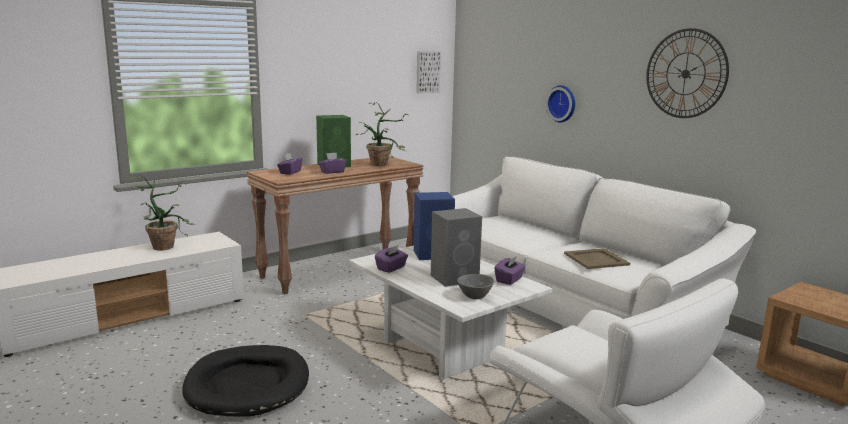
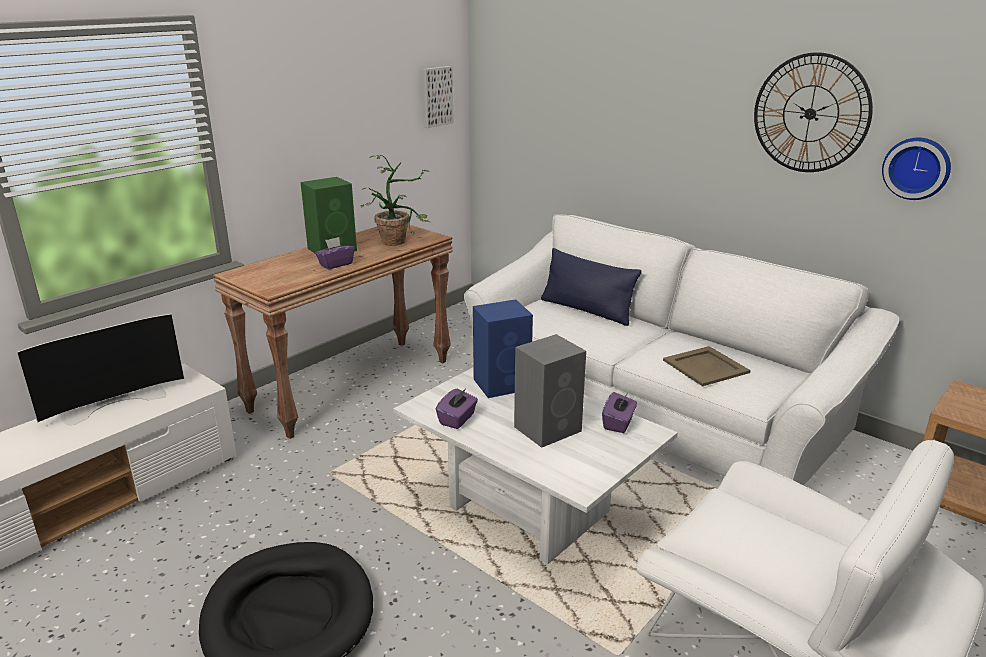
camera: 10 degrees left, 10 degrees up
potted plant [130,176,195,250] -> television [17,314,185,426]
purple tissue box [277,153,302,175] -> none
grey bowl [457,274,494,299] -> none
wall clock [546,85,575,123] -> wall clock moved to [882,138,951,200]
none -> blue pillow [541,248,642,326]

